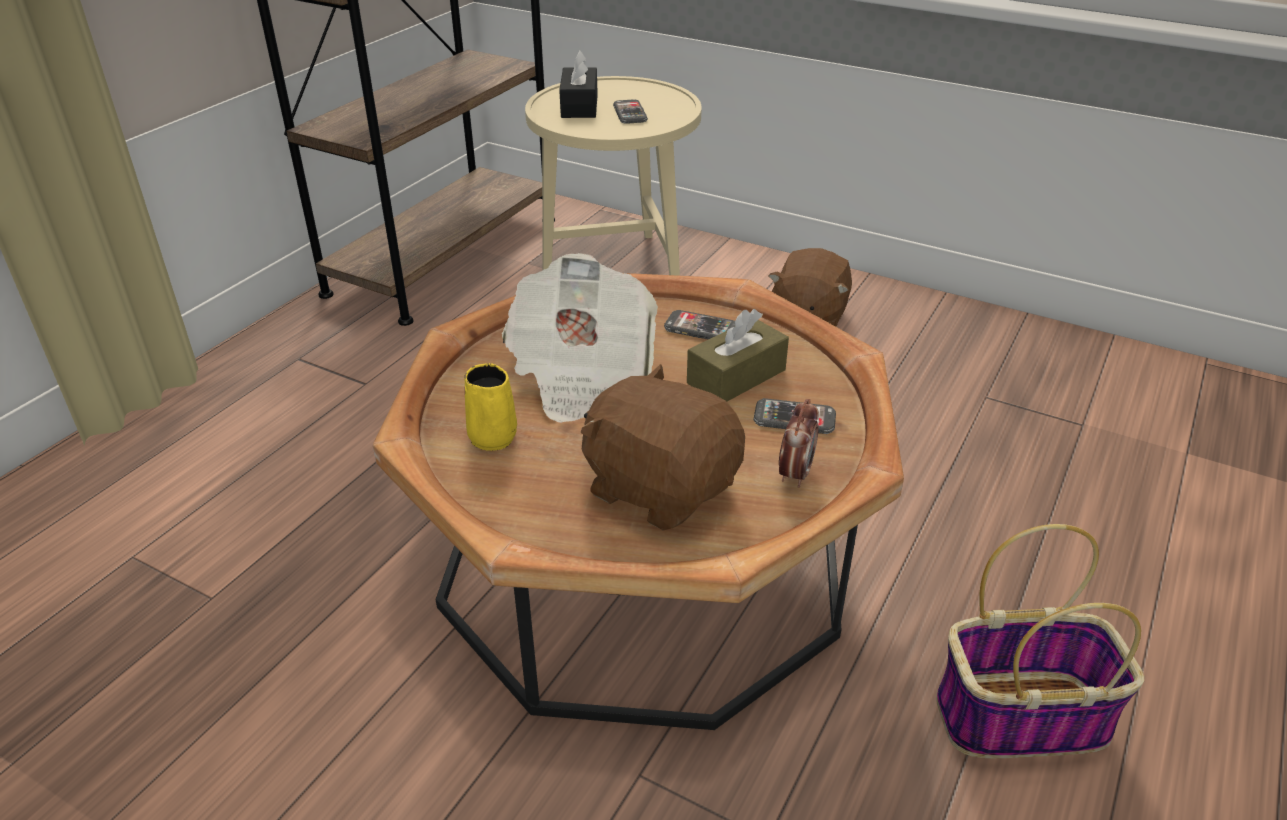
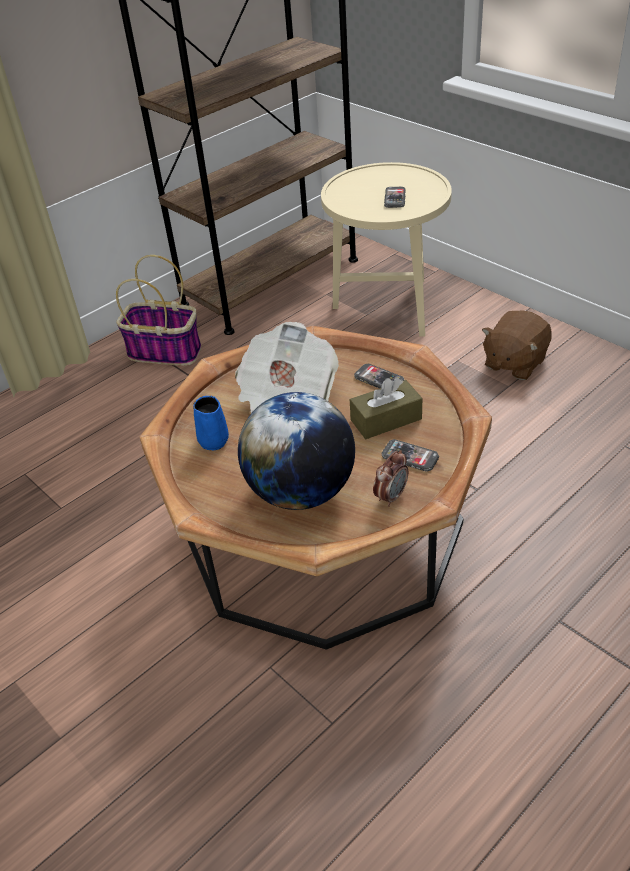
camera: 20 degrees right, 5 degrees up
yellow mug [464,363,517,451] -> blue mug [193,396,229,451]
black tissue box [559,50,598,118] -> none
brown plush toy [581,364,745,531] -> globe [238,392,355,510]
basket [936,524,1145,758] -> basket moved to [116,255,201,366]

